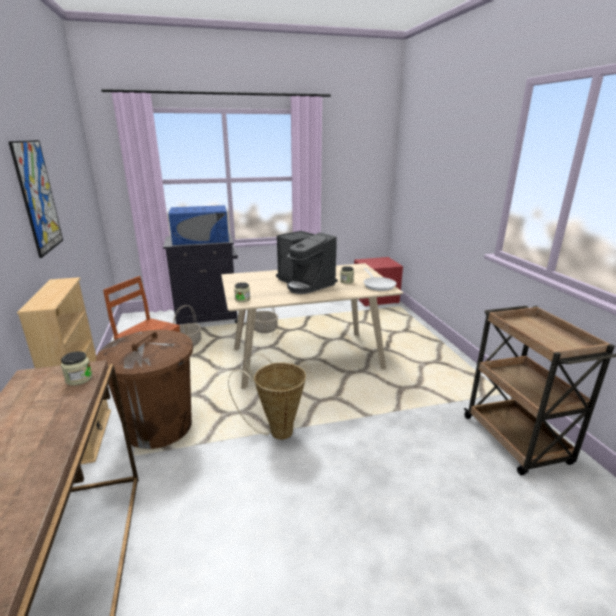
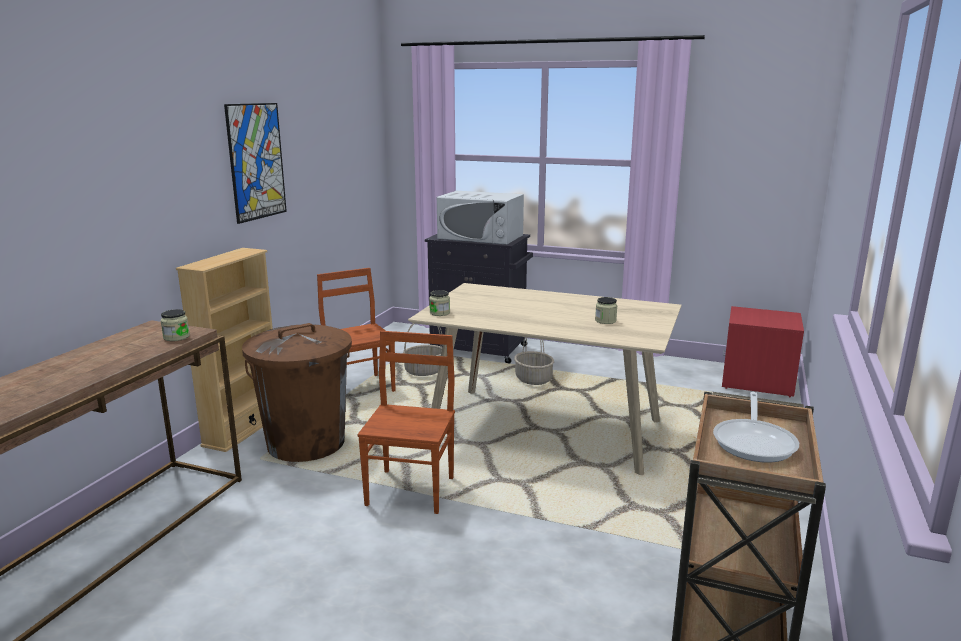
camera: 35 degrees right, 5 degrees down
blue microwave [168,205,229,245] -> white microwave [437,191,524,244]
basket [228,354,306,440] -> brown chair [357,331,455,514]
coffee machine [276,231,338,294] -> none
frying pan [363,268,396,291] -> frying pan moved to [713,392,799,463]

